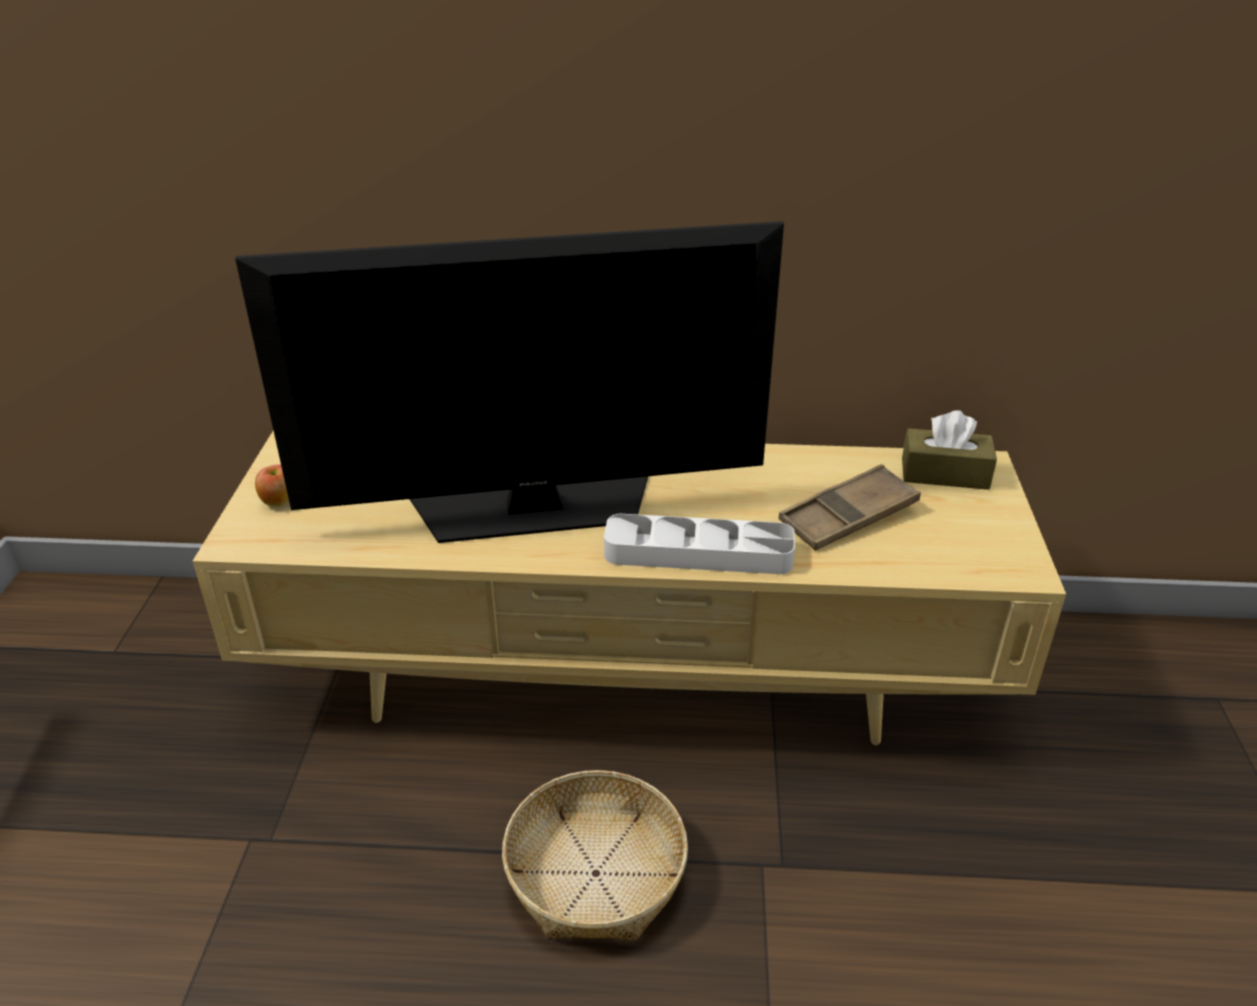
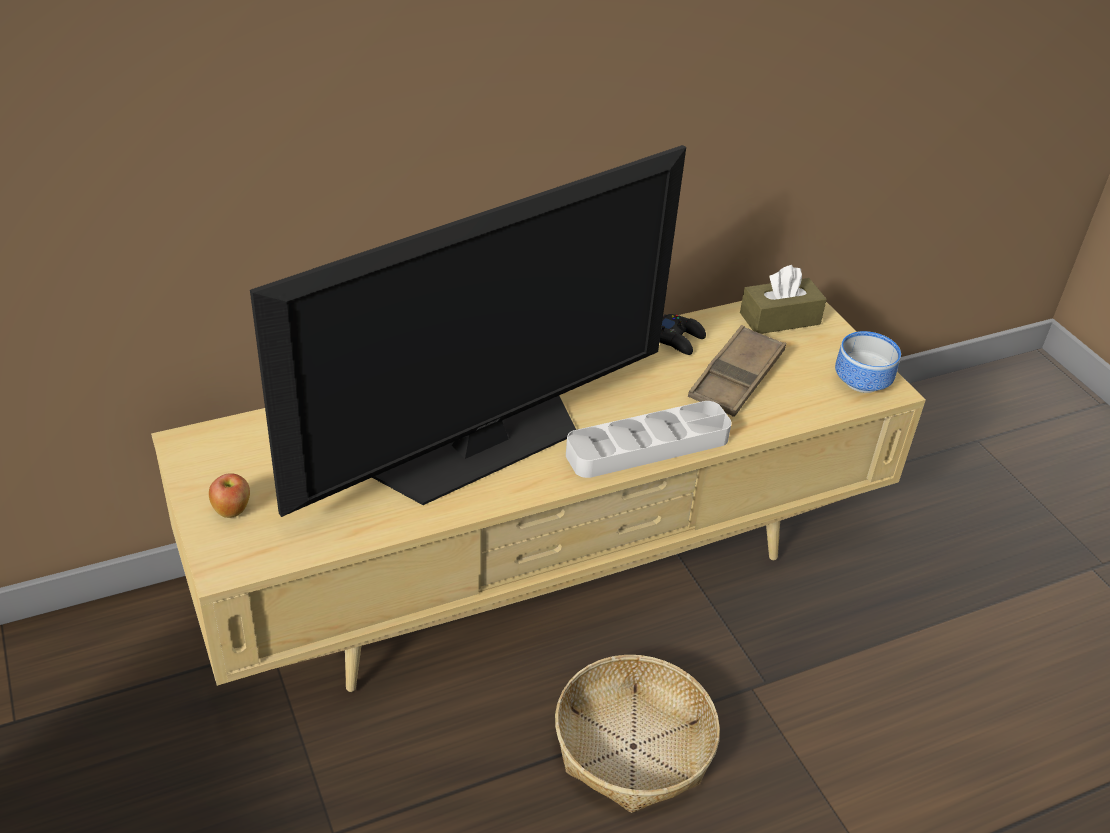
camera: 30 degrees left, 5 degrees up
none -> black game controller [660,314,706,355]
none -> bowl [835,331,901,393]

